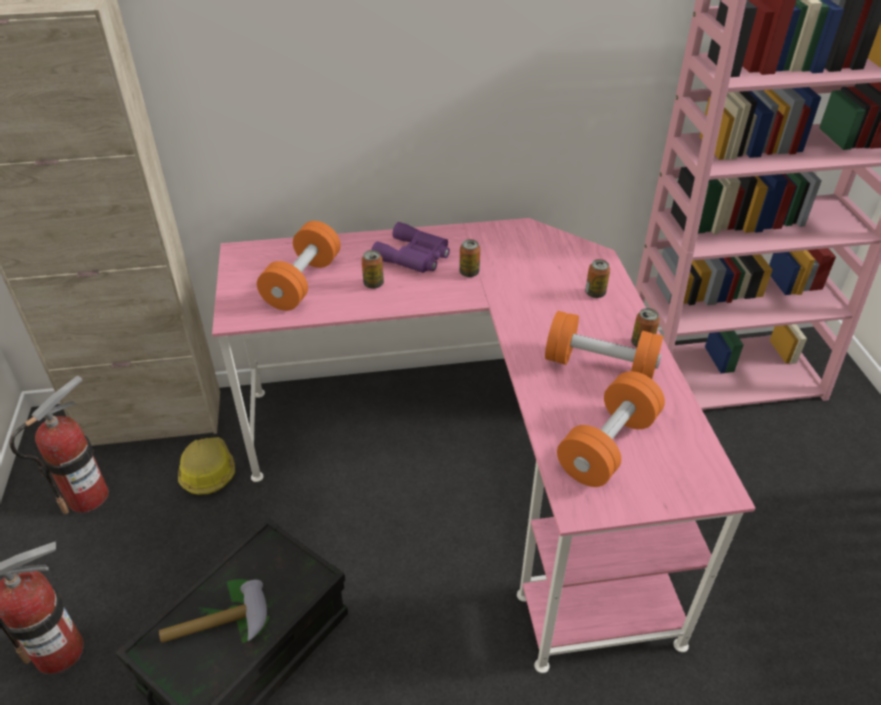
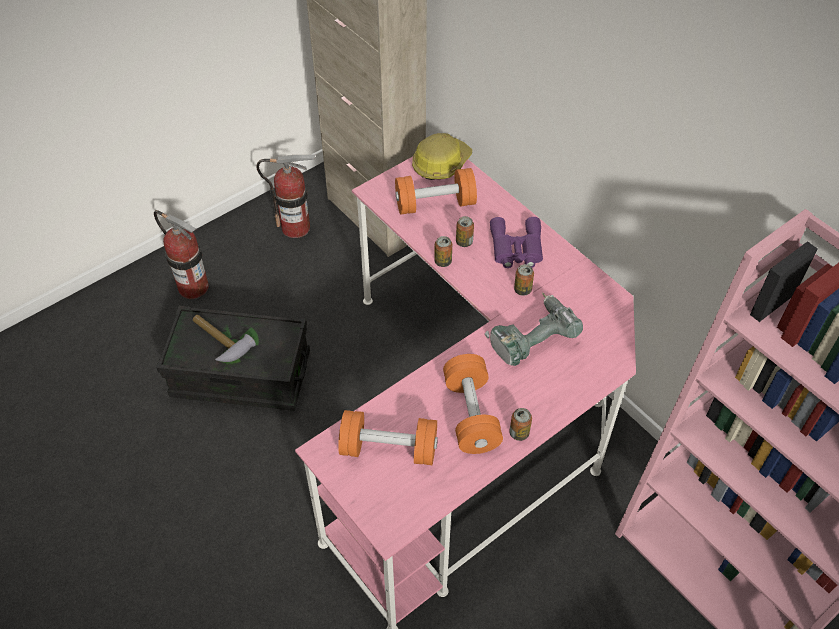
camera: 60 degrees right, 10 degrees up
hard hat [178,437,235,495] -> hard hat moved to [412,133,472,180]
can [585,259,610,298] -> can moved to [434,236,452,267]
none -> power drill [485,292,583,366]

